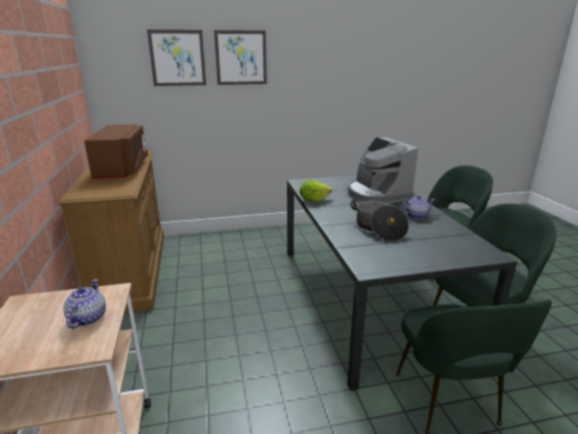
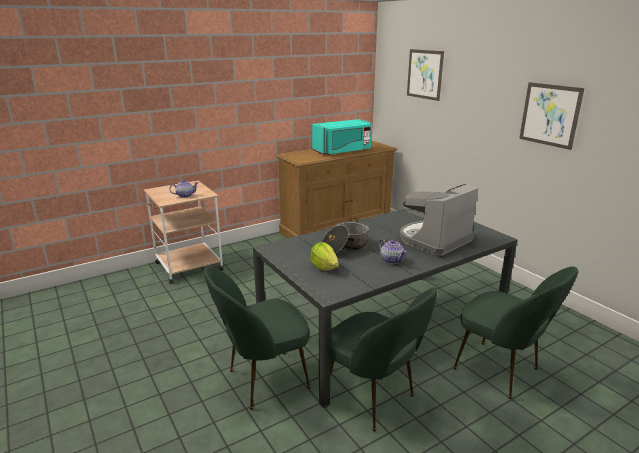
camera: 70 degrees right, 0 degrees up
brown microwave [84,124,148,178] -> turquoise microwave [312,119,372,155]
picture [214,30,267,85] -> picture moved to [519,82,584,150]
lettuce [300,180,332,202] -> lettuce moved to [310,242,339,271]

